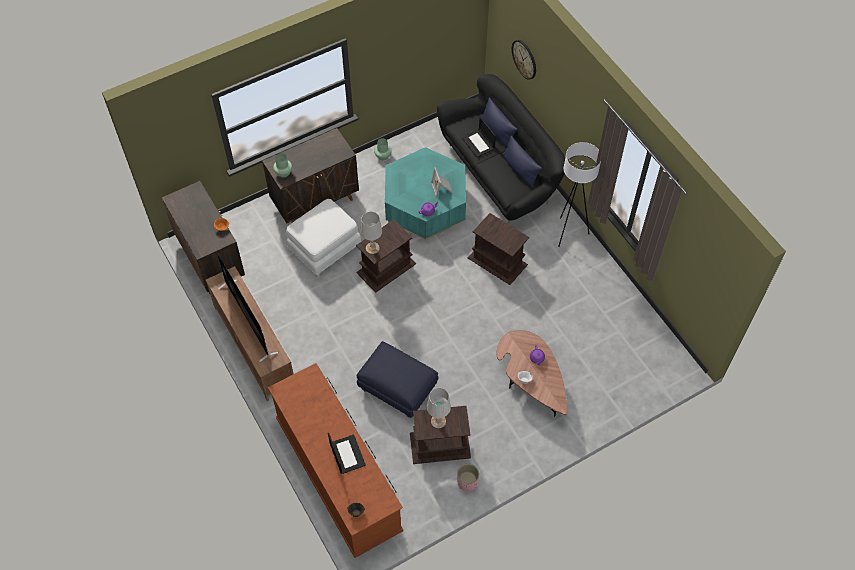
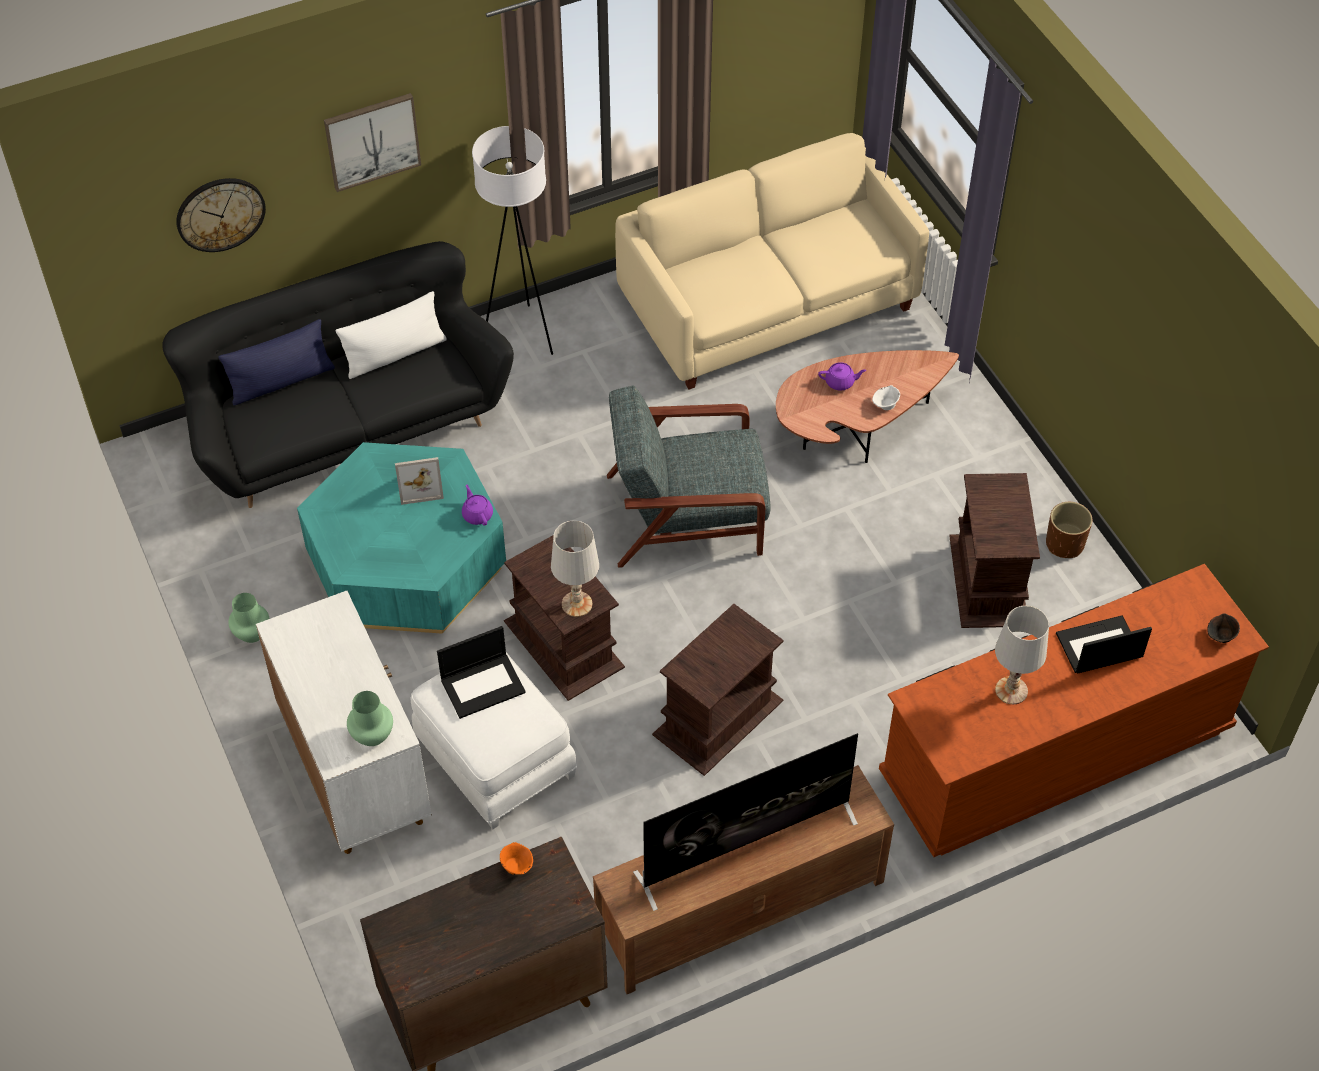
camera: 85 degrees left, 5 degrees down
brown cabinet [262,128,359,223] -> white cabinet [256,591,432,854]
blue ottoman [357,341,439,418] -> none
white table lamp [427,388,451,428] -> white table lamp moved to [995,606,1049,704]
pink planter [457,464,479,492] -> brown planter [1046,502,1092,558]
laptop [462,117,496,158] -> laptop moved to [437,626,526,719]
brown side table [468,213,529,285] -> brown side table moved to [652,604,783,776]
blue pillow [502,136,542,188] -> white pillow [336,291,447,379]
none -> picture [324,93,421,192]
none -> grey armchair [607,385,771,568]
none -> beige sofa [615,133,929,390]

